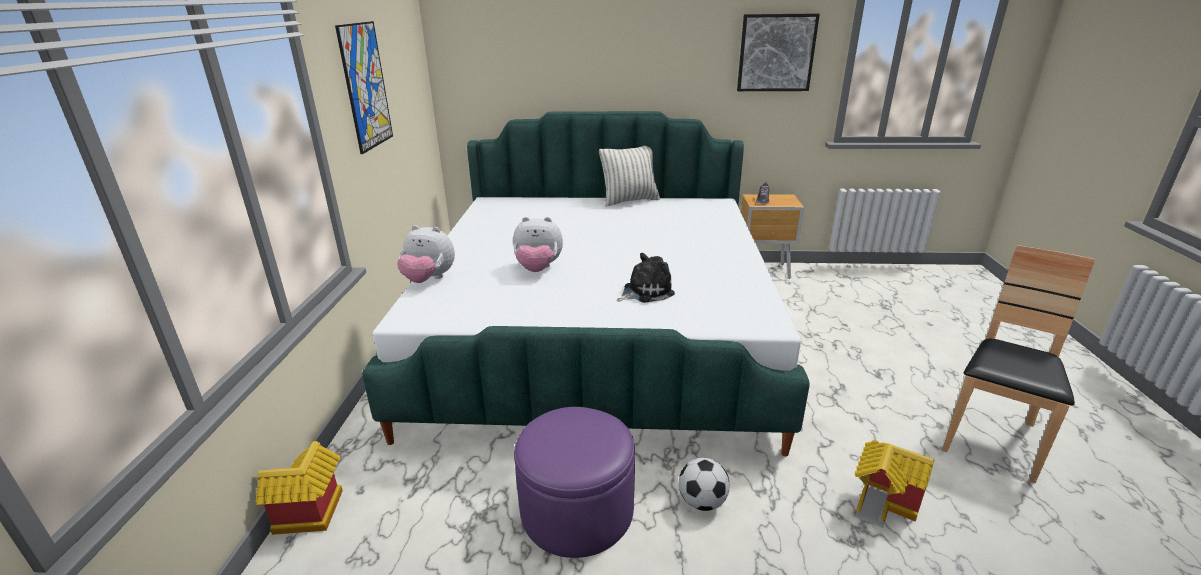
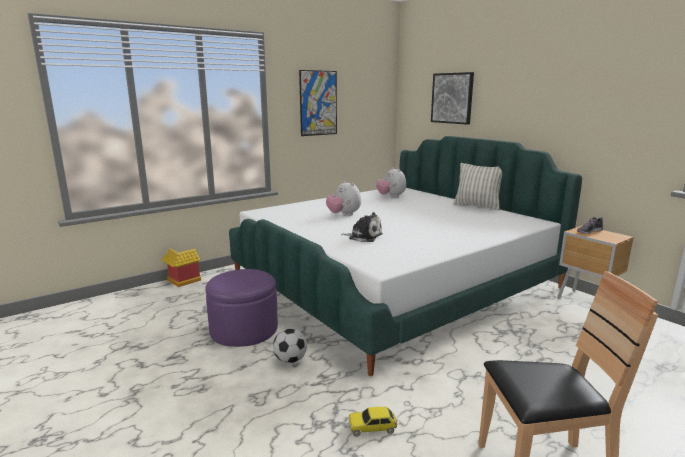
camera: 50 degrees right, 10 degrees down
plush toy [397,225,455,283] -> plush toy moved to [376,167,406,197]
picture [737,13,820,91] -> picture moved to [431,72,474,125]
toy house [855,440,935,528] -> toy car [349,407,397,437]

